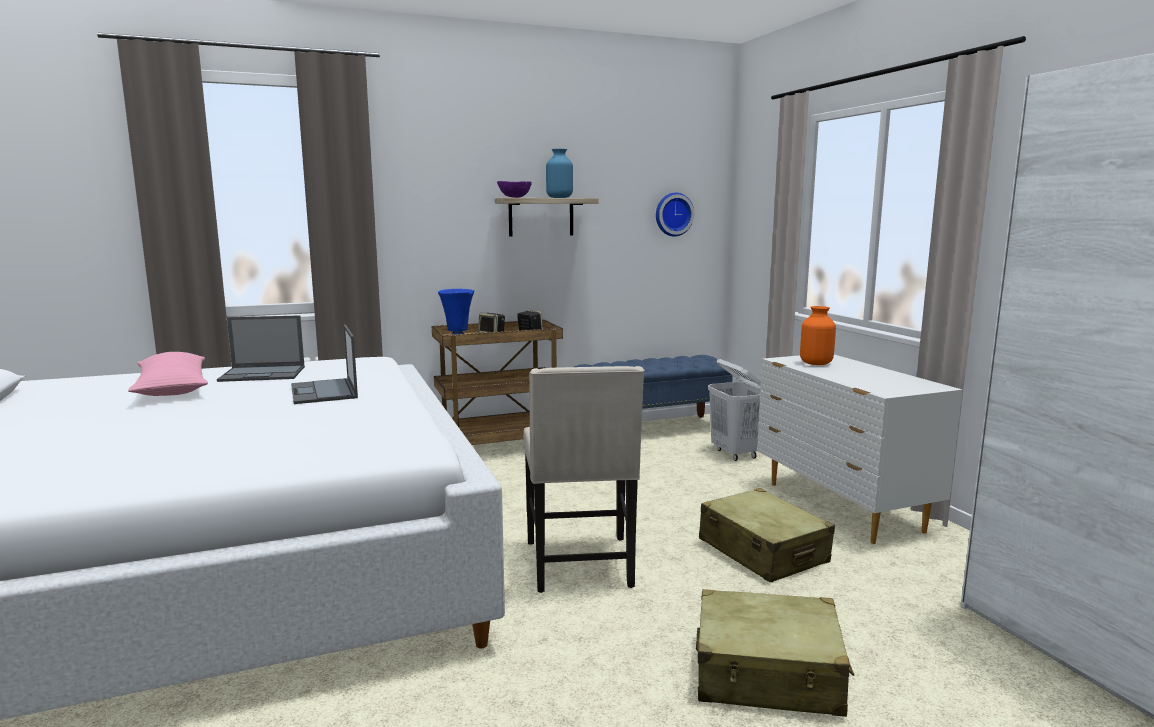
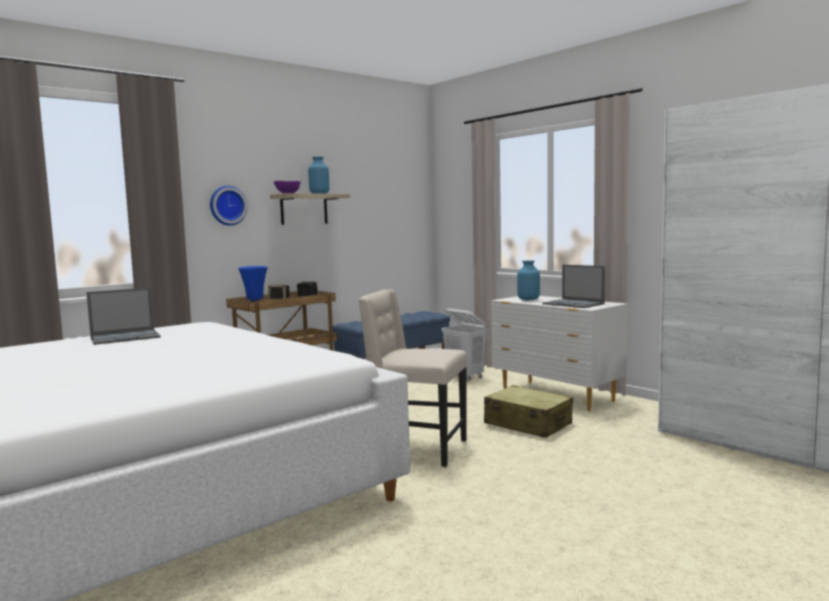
camera: 20 degrees left, 5 degrees down
pink pillow [128,352,208,396] -> none
laptop [291,325,358,404] -> laptop moved to [542,265,605,308]
beige chair [523,366,645,593] -> beige chair turned 135 degrees clockwise [359,289,468,467]
wall clock [656,192,694,237] -> wall clock moved to [210,186,248,226]
beige suitcase [696,589,854,717] -> none
orange vase [800,306,836,365] -> blue vase [517,260,540,300]

